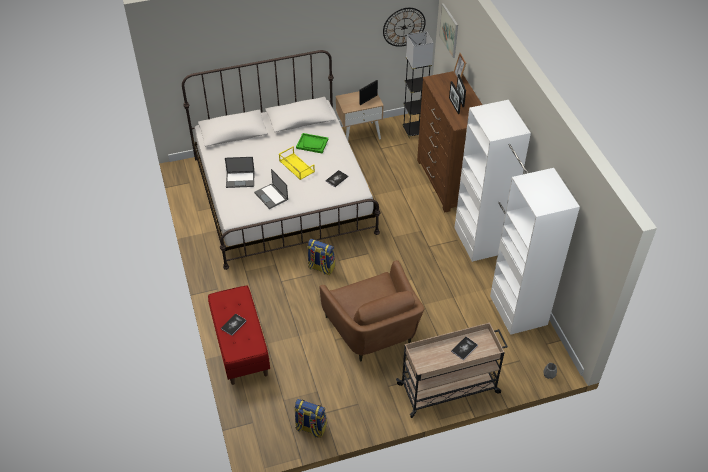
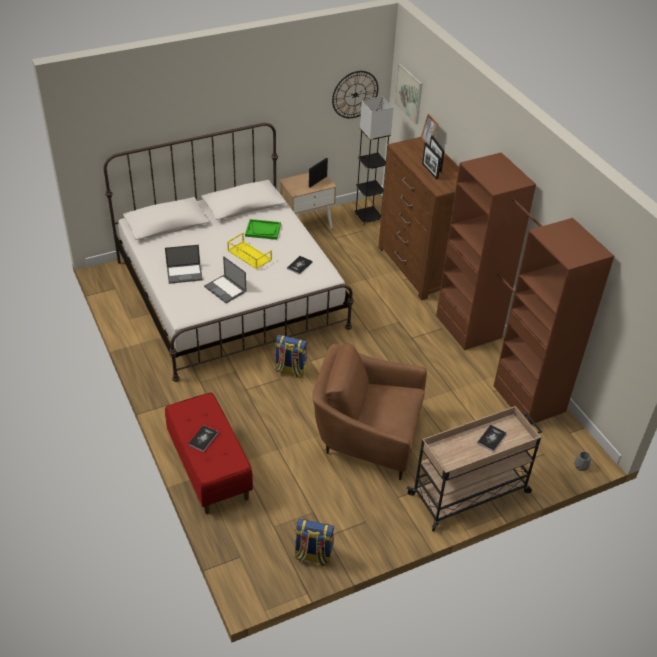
camera: 10 degrees left, 5 degrees down
brown armchair [319,260,424,362] -> brown armchair turned 135 degrees clockwise [313,344,427,480]
white wardrobe [454,100,580,335] -> brown wardrobe [436,152,614,425]

